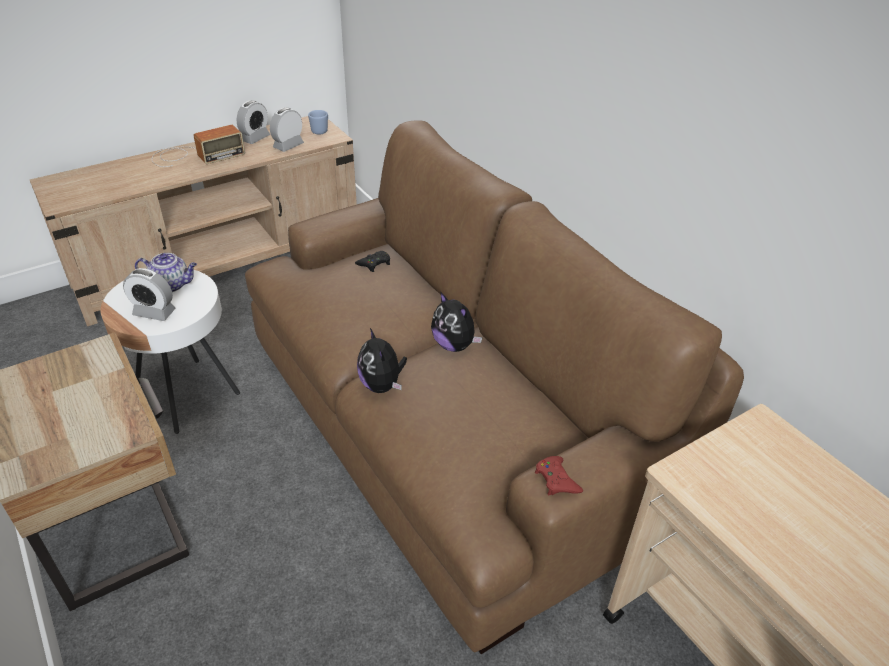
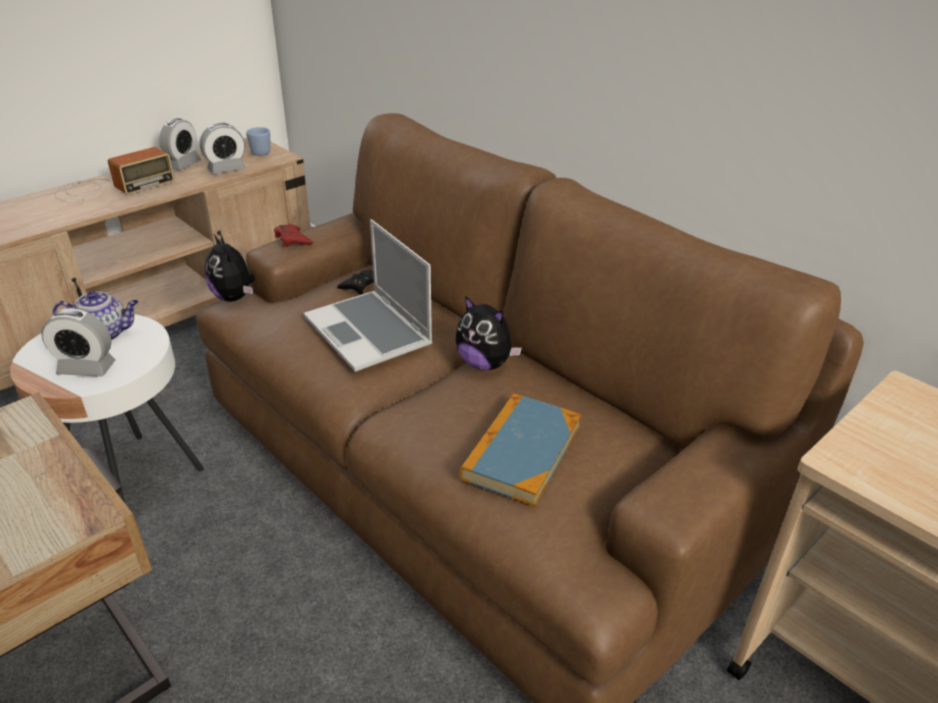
camera: 10 degrees left, 5 degrees down
alarm clock [270,107,304,152] -> alarm clock turned 150 degrees counterclockwise [200,123,246,174]
plush toy [357,328,407,393] -> plush toy moved to [205,235,255,302]
red game controller [535,456,583,495] -> red game controller moved to [274,224,313,247]
none -> laptop [304,219,433,372]
none -> book [460,393,582,506]

